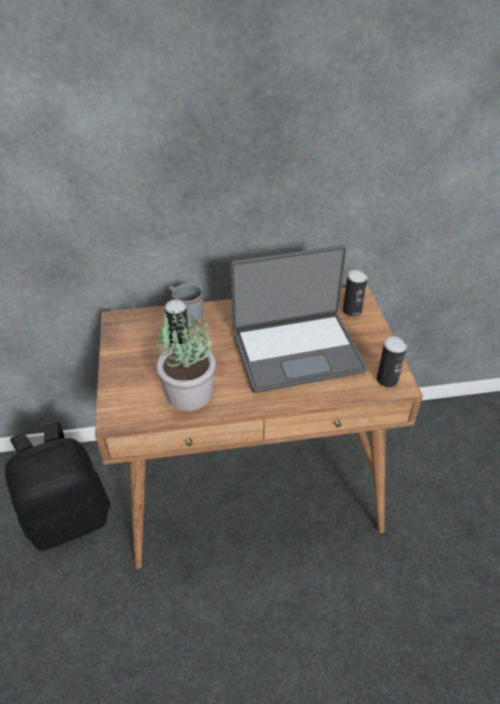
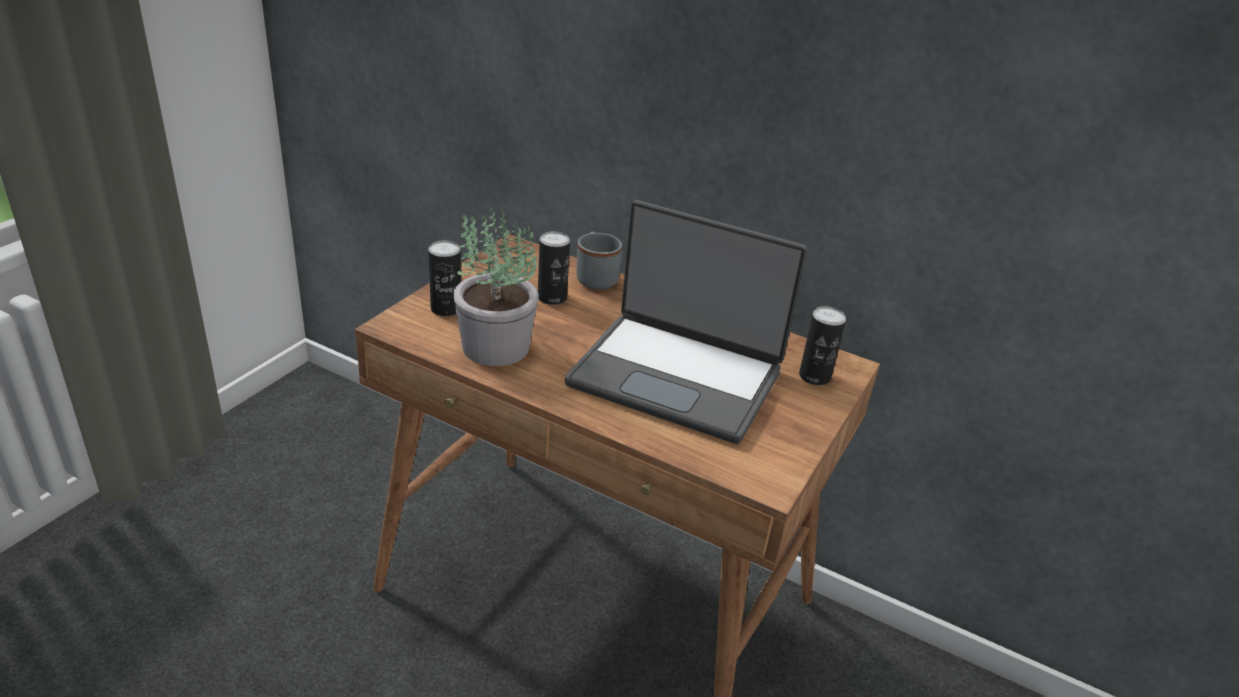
camera: 35 degrees right, 10 degrees down
black backpack [5,422,110,551] -> none
can [377,337,407,387] -> can moved to [428,240,461,317]

